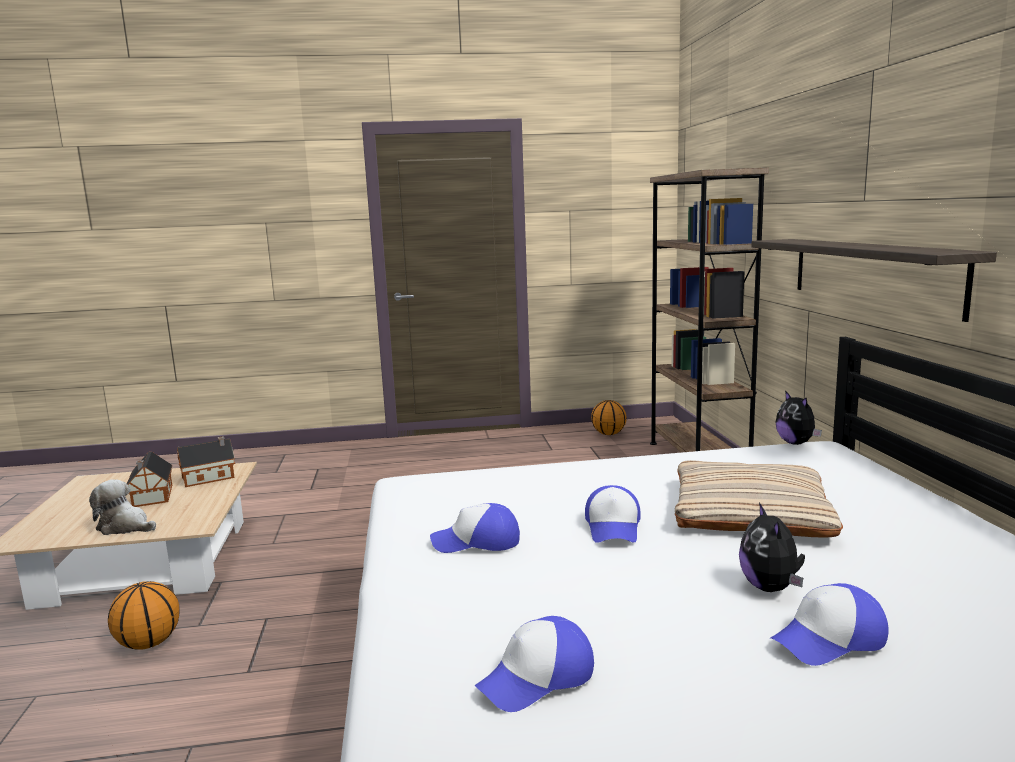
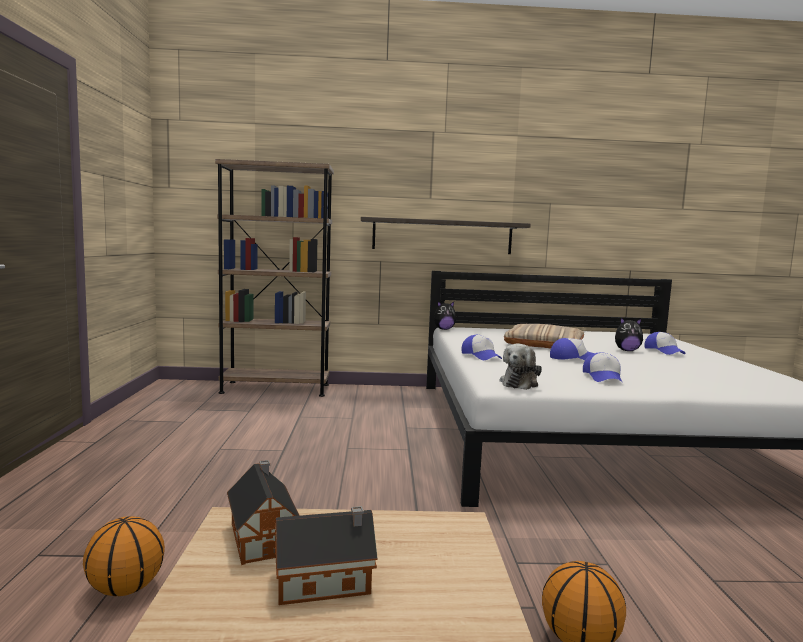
camera: 85 degrees left, 5 degrees down
plush toy [89,479,156,535] -> plush toy moved to [500,344,542,390]
cap [474,616,594,712] -> cap moved to [461,335,502,360]
basketball [591,400,627,435] -> basketball moved to [83,516,165,596]

